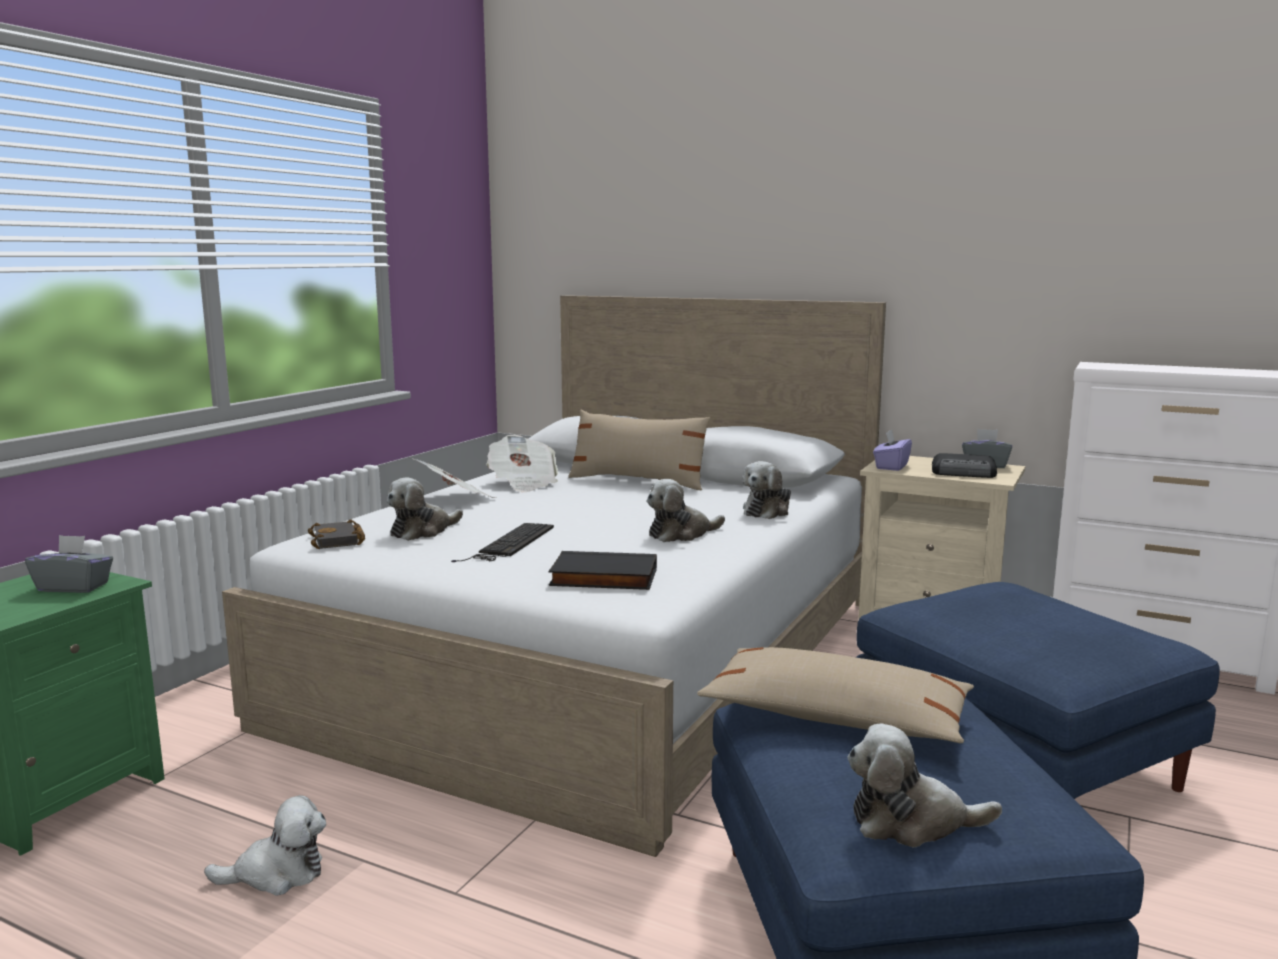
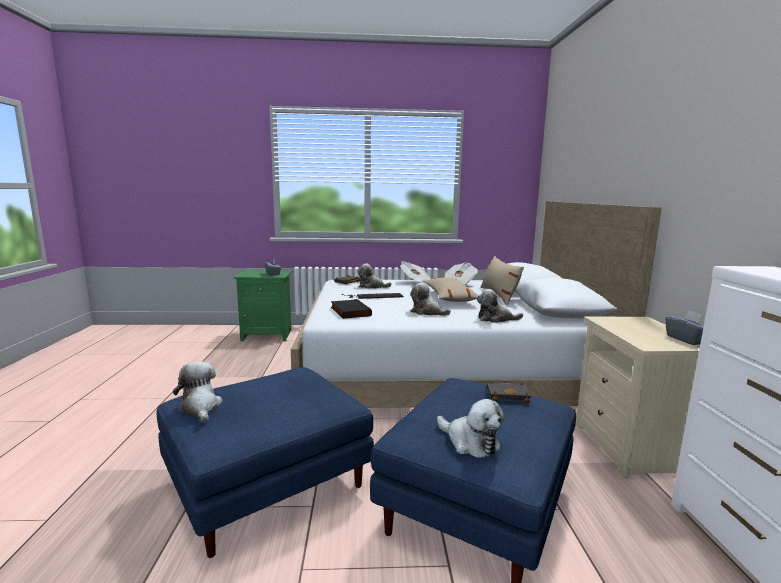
camera: 60 degrees right, 0 degrees up
plush toy [204,795,326,896] -> plush toy moved to [437,399,504,458]
beige pillow [697,647,974,743] -> beige pillow moved to [423,277,479,302]
purple tissue box [873,429,912,471] -> none
radio [932,453,997,478] -> none
none -> black book [487,381,532,403]

